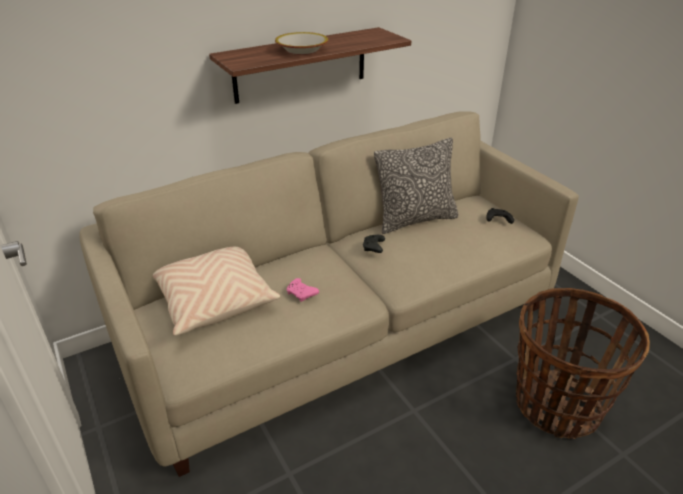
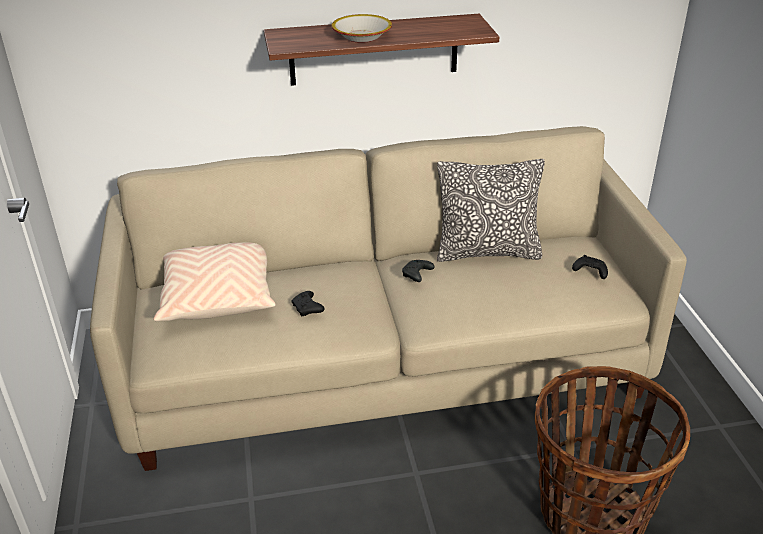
camera: 20 degrees right, 0 degrees up
pink game controller [286,278,319,302] -> black game controller [292,291,325,316]

